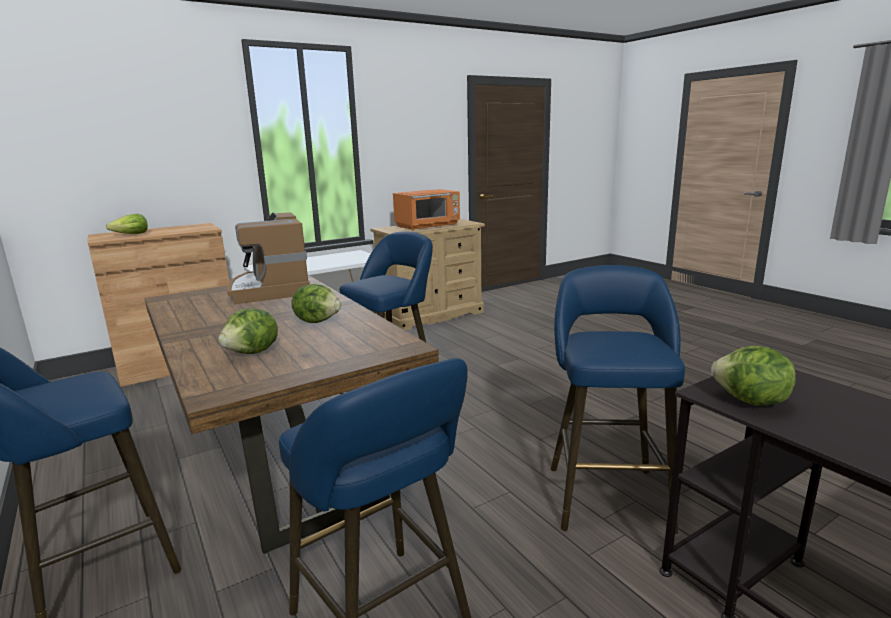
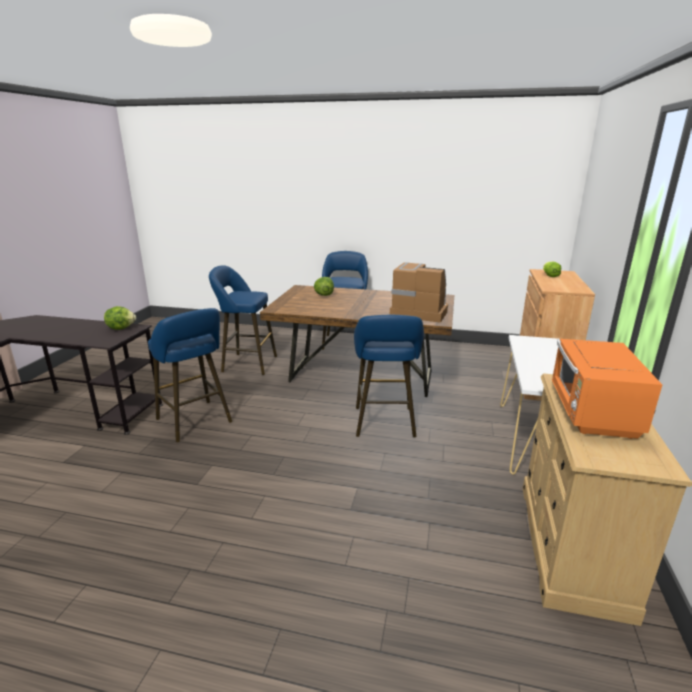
camera: 135 degrees right, 5 degrees up
lettuce [292,284,341,323] -> none

